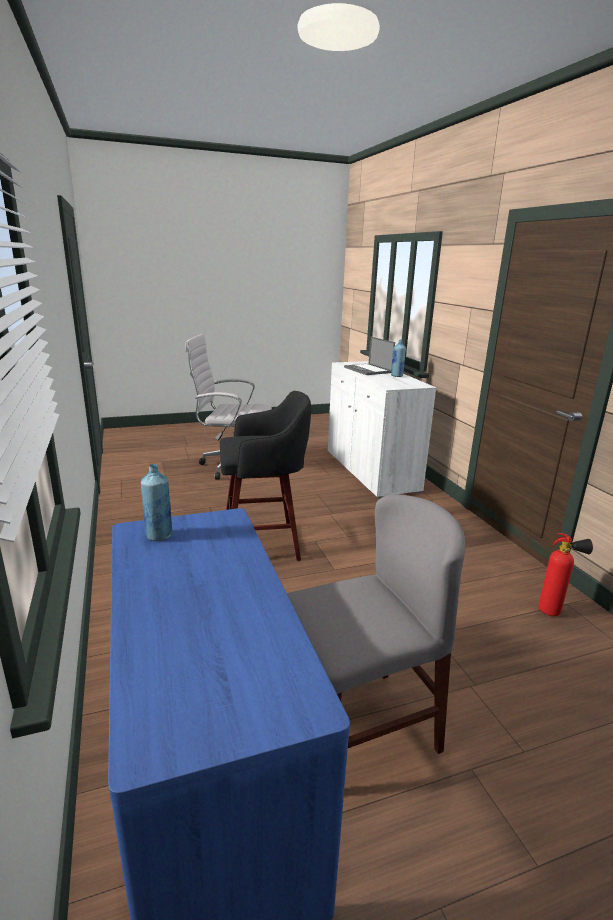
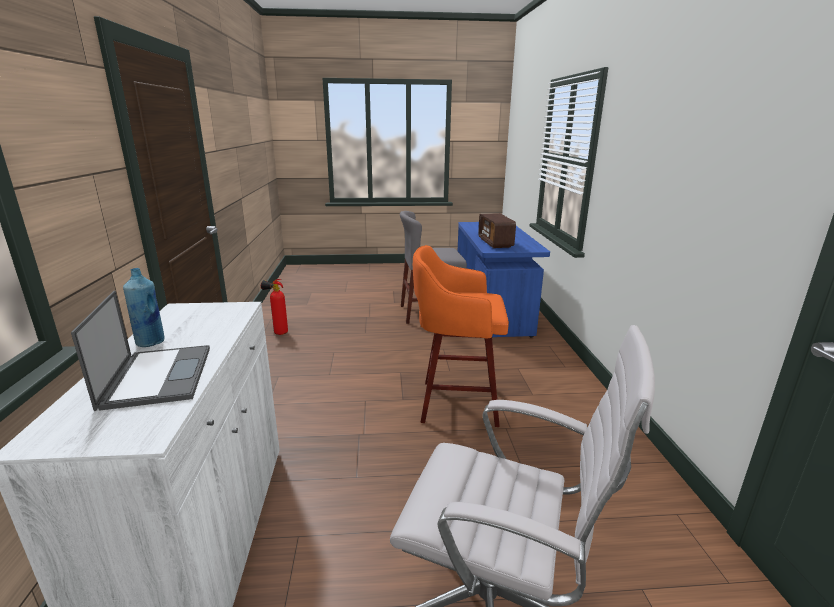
camera: 165 degrees left, 0 degrees up
blue bottle [141,464,173,541] -> none
black stool [220,391,311,561] -> orange stool [413,245,509,427]
none -> radio [478,213,516,248]

